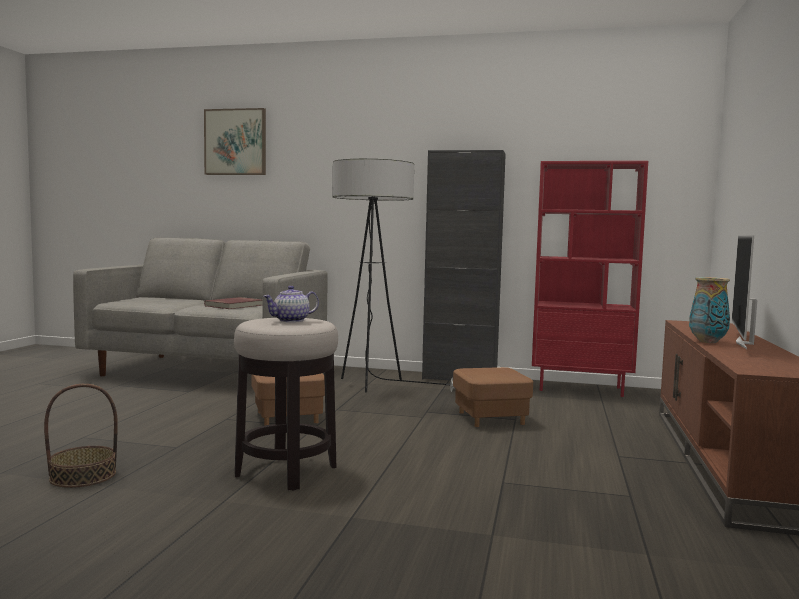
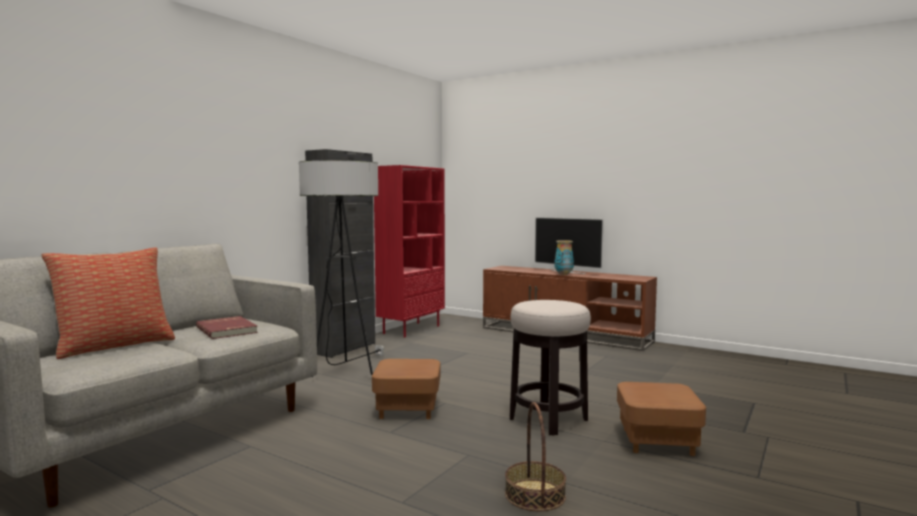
camera: 70 degrees left, 0 degrees up
picture [204,108,266,175] -> none
teapot [263,286,319,322] -> none
brown ottoman [453,367,533,427] -> brown ottoman moved to [617,382,706,456]
none -> pillow [42,247,175,359]

